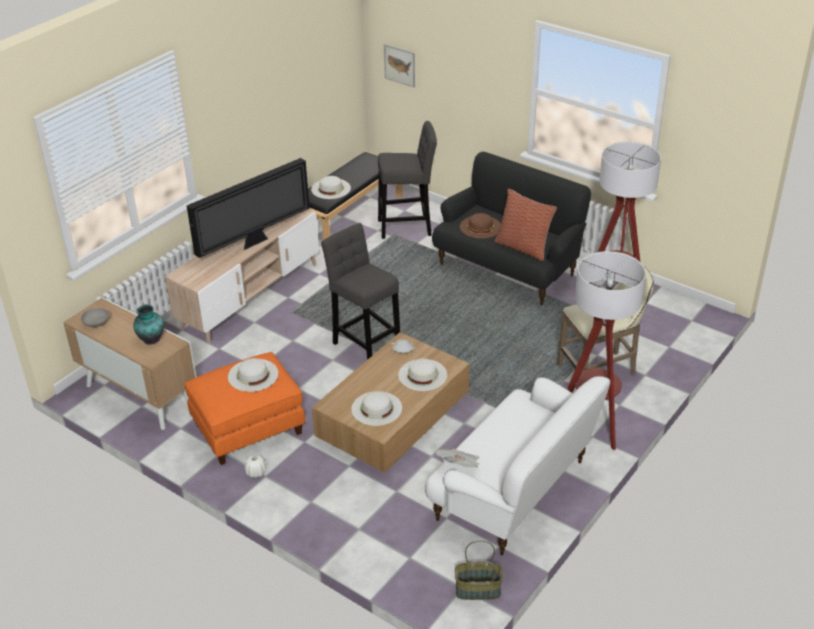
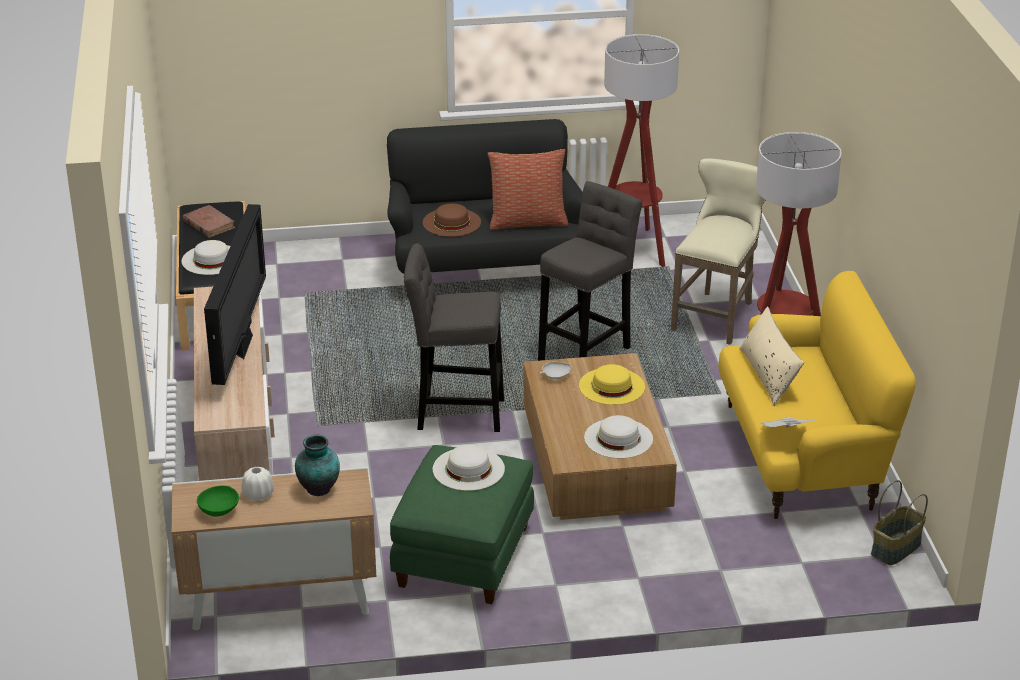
camera: 45 degrees left, 5 degrees down
grey bowl [81,308,109,327] -> green bowl [197,486,239,517]
orange ottoman [185,352,305,465] -> green ottoman [390,445,534,604]
white vase [245,455,266,478] -> white vase moved to [241,467,274,501]
grey stool [378,121,437,239] -> grey stool moved to [538,181,642,361]
picture [384,44,415,87] -> none
white hat [398,358,447,391] -> yellow hat [579,364,645,405]
white sofa [425,376,610,555] -> yellow sofa [718,271,916,519]
none -> brown book [183,205,235,238]
none -> beige pillow [739,306,804,406]

